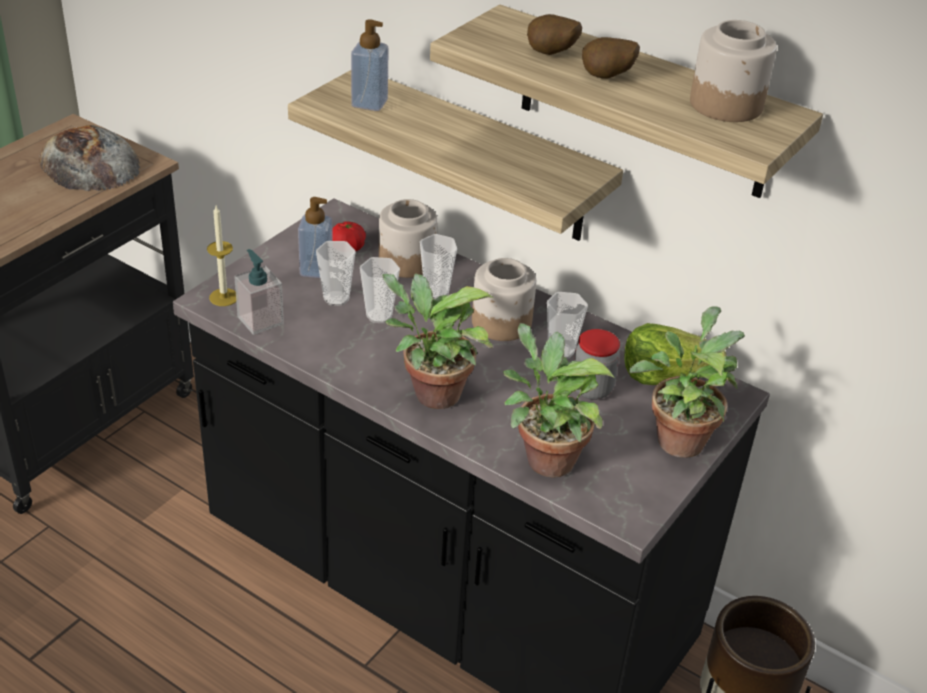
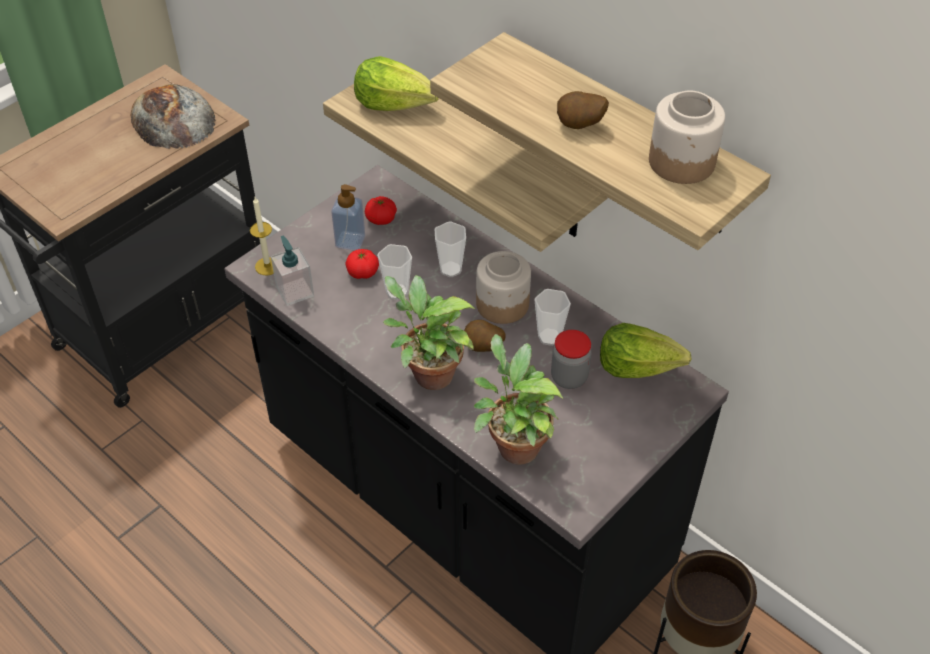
camera: 10 degrees right, 10 degrees up
cup [316,241,356,306] -> tomato [345,249,379,279]
soap dispenser [351,19,389,111] -> lettuce [354,56,439,111]
jar [379,199,438,278] -> none
potato [527,14,582,55] -> potato moved to [464,320,506,352]
potted plant [629,306,745,458] -> none

